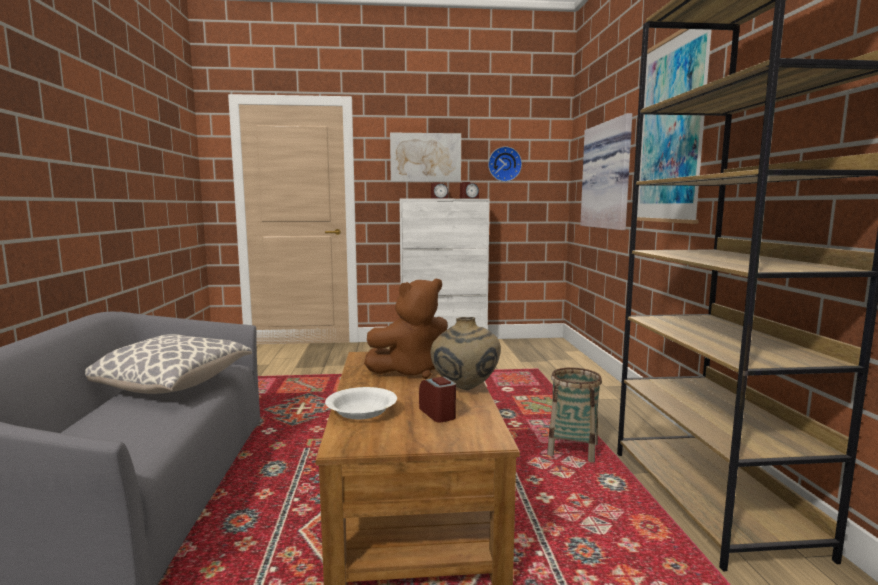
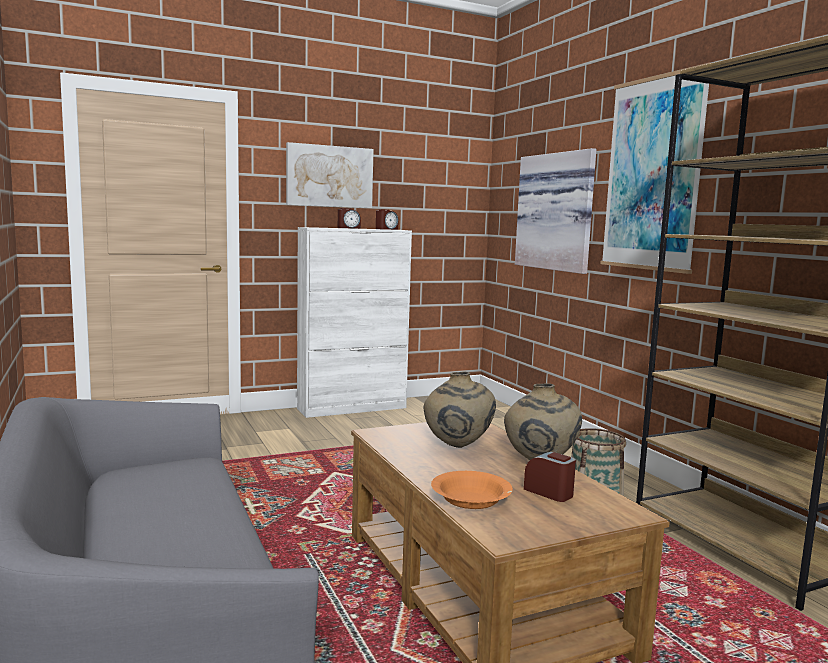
camera: 20 degrees left, 0 degrees up
pillow [85,334,252,394] -> none
white bowl [325,387,397,419] -> orange bowl [431,471,513,509]
brown plush toy [364,279,448,379] -> beige vase [424,371,496,448]
wall clock [488,146,522,182] -> none

